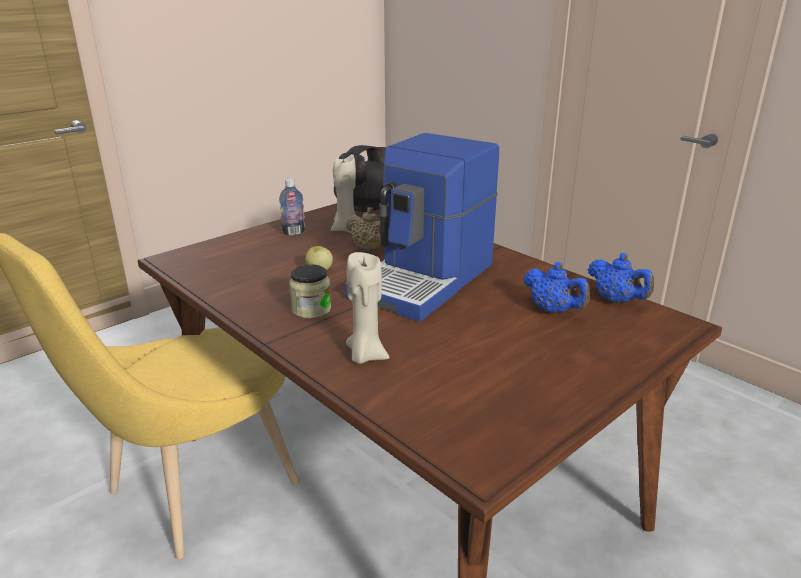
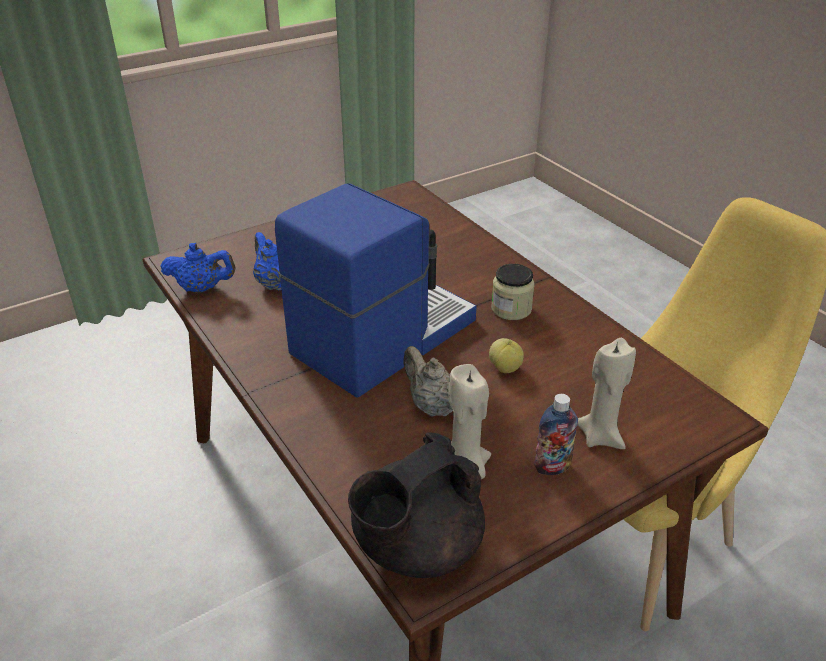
camera: 170 degrees left, 10 degrees up
beige candle [346,252,390,364] -> beige candle moved to [577,338,636,449]
blue teapot [588,253,654,303] -> blue teapot turned 120 degrees clockwise [161,243,235,292]

